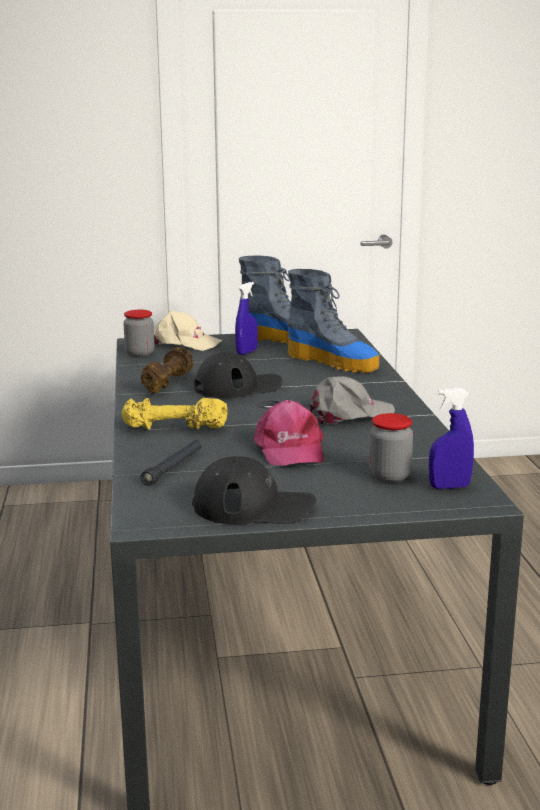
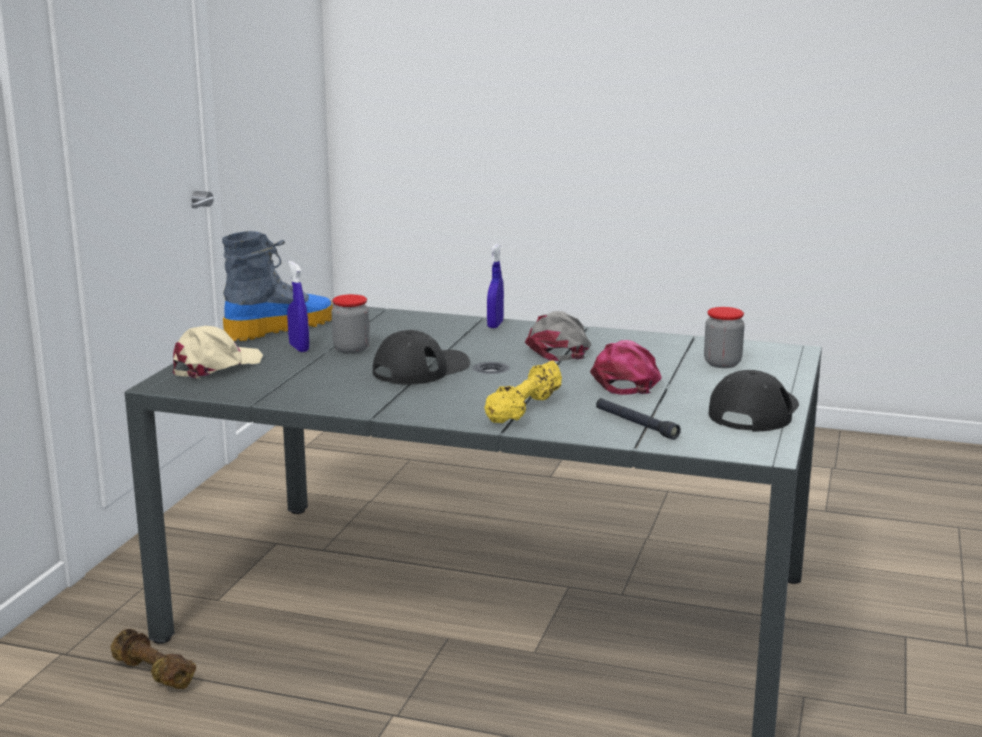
camera: 65 degrees left, 0 degrees up
jar [123,310,155,357] -> jar moved to [332,294,370,354]
brown dumbbell [141,347,194,394] -> brown dumbbell moved to [110,629,196,689]
black cap [194,352,283,398] -> black cap turned 45 degrees clockwise [373,330,470,384]
pink cap [254,400,324,466] -> pink cap turned 90 degrees counterclockwise [590,340,662,395]
boot [287,269,379,373] -> none
blue spray bottle [429,388,474,489] -> blue spray bottle moved to [487,244,504,328]

